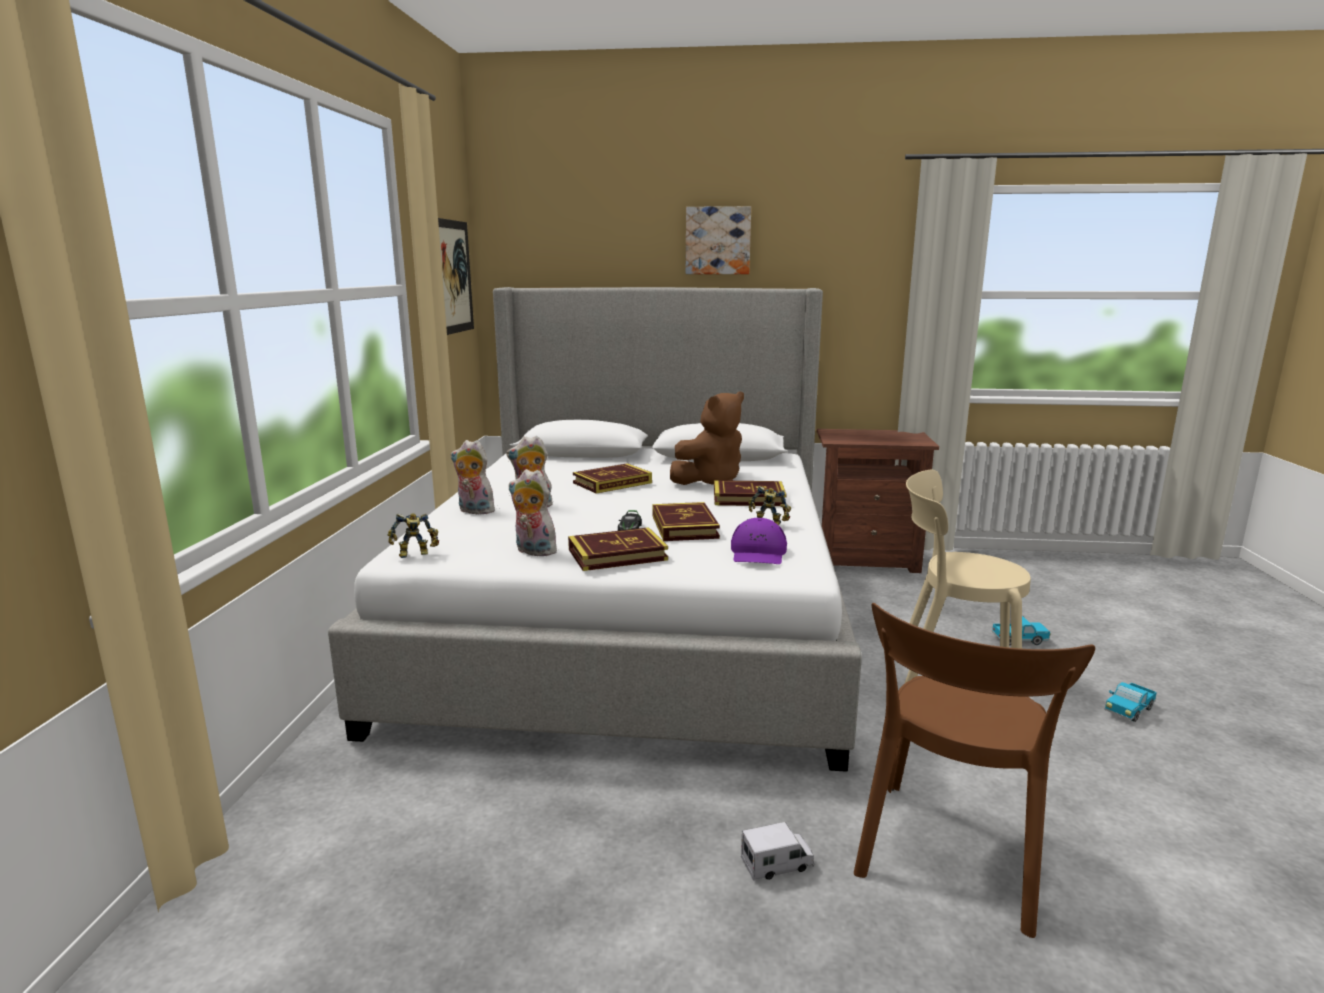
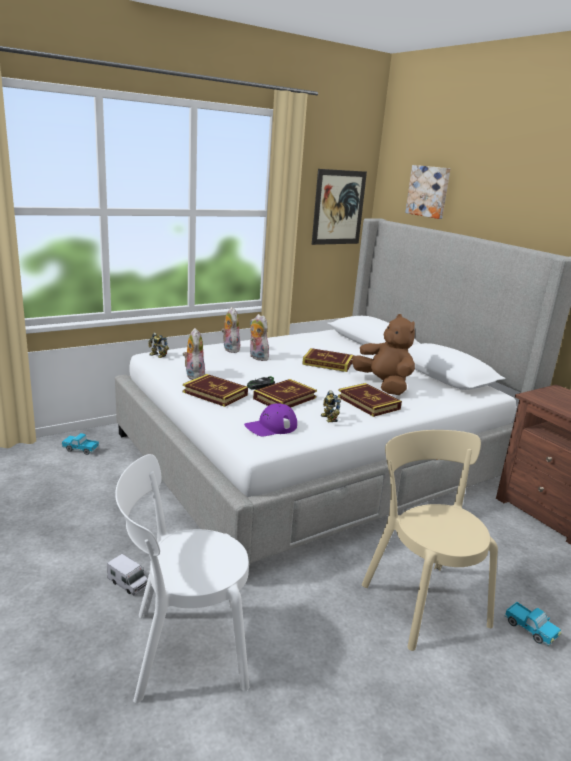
camera: 50 degrees right, 5 degrees up
brown plush toy [670,392,744,485] -> brown plush toy turned 135 degrees counterclockwise [352,314,415,395]
picture [686,206,751,274] -> picture moved to [405,165,451,219]
brown chair [854,603,1095,938] -> white chair [115,454,249,703]
toy truck [1104,682,1157,722] -> toy truck moved to [62,433,99,455]

